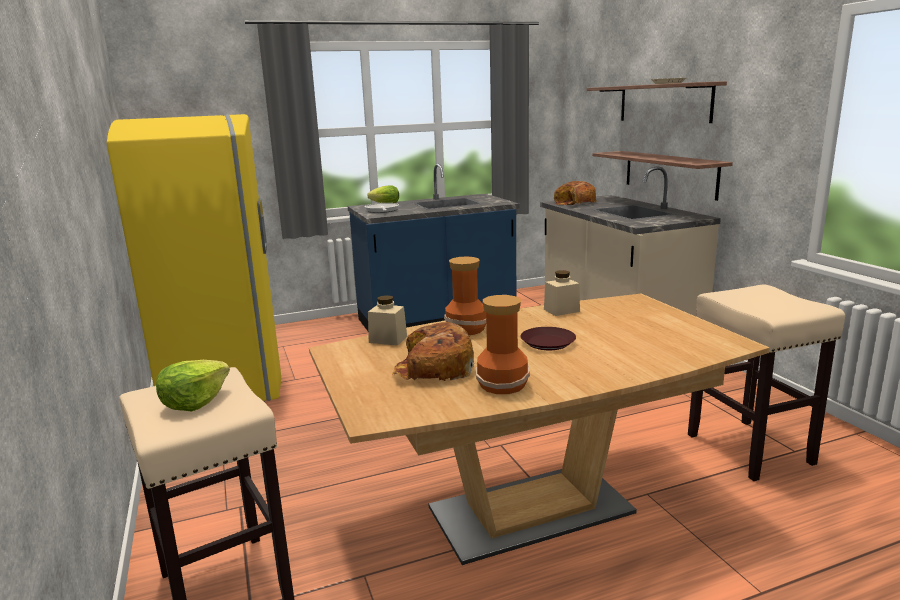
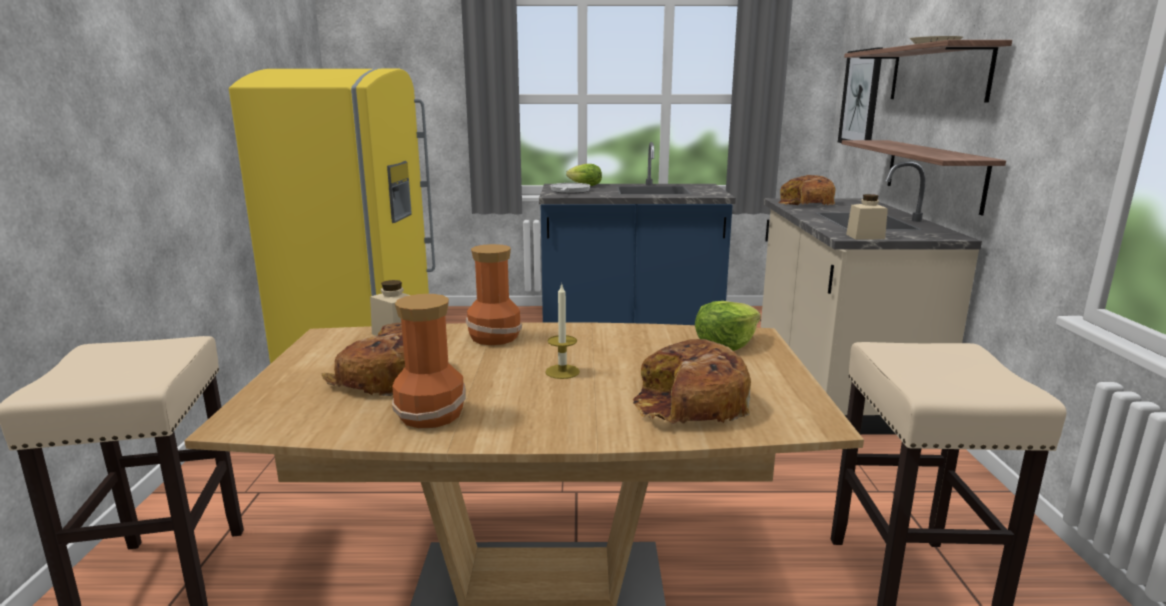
camera: 20 degrees right, 0 degrees up
lettuce [156,360,230,412] -> lettuce moved to [695,301,761,351]
brown plate [521,327,576,350] -> candle [545,284,580,379]
beige jar [544,270,580,316] -> beige jar moved to [846,194,888,239]
none -> bread [632,339,751,424]
none -> picture [838,47,883,143]

